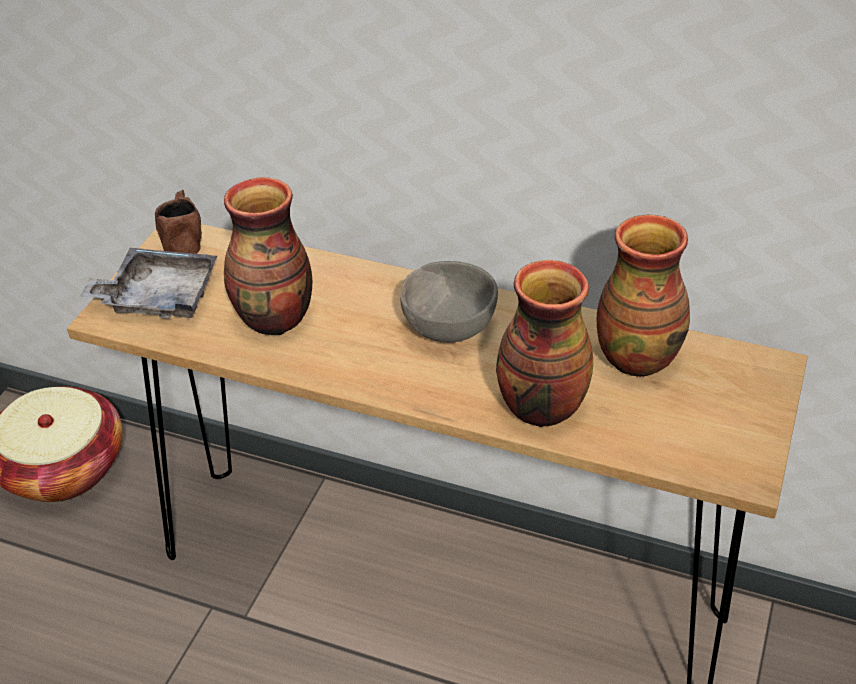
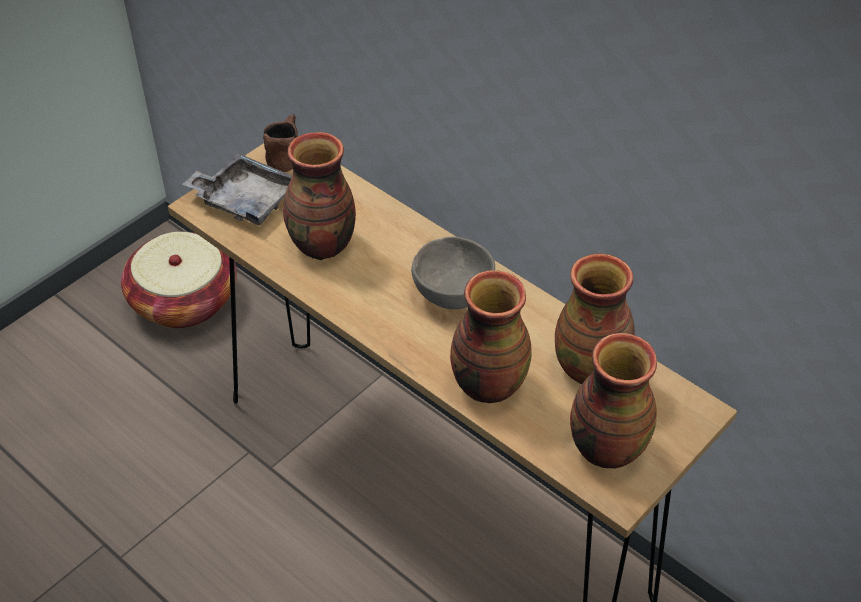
camera: 20 degrees right, 5 degrees up
none -> vase [570,333,657,468]

